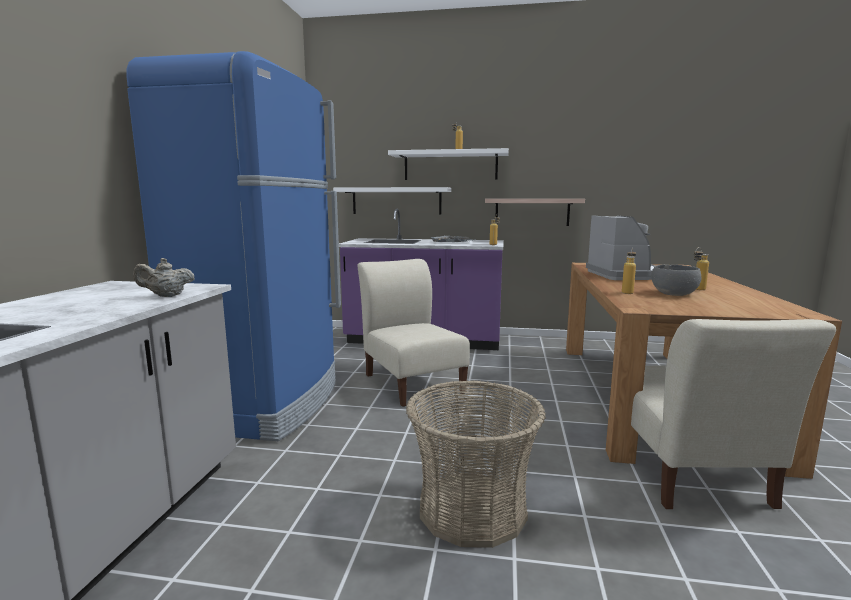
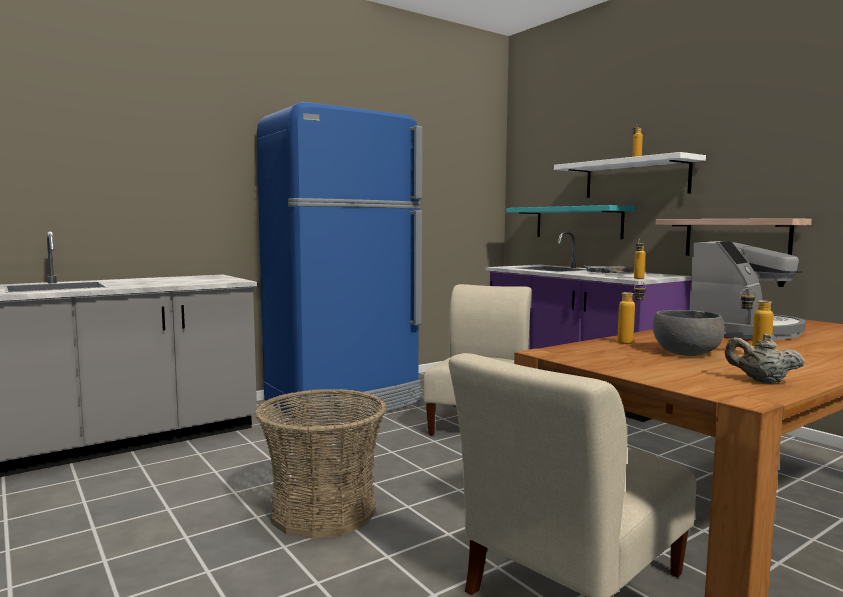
camera: 45 degrees right, 5 degrees down
beige teapot [133,258,194,297] -> beige teapot moved to [725,333,805,384]
white shelf [333,187,451,214] -> turquoise shelf [506,205,635,239]

